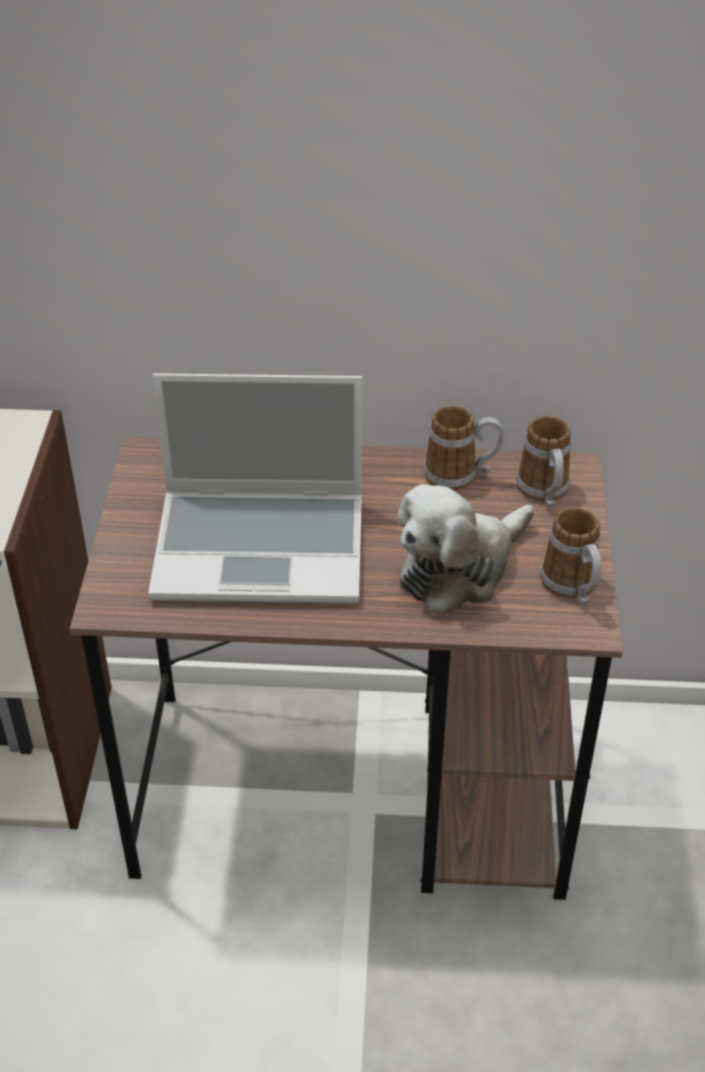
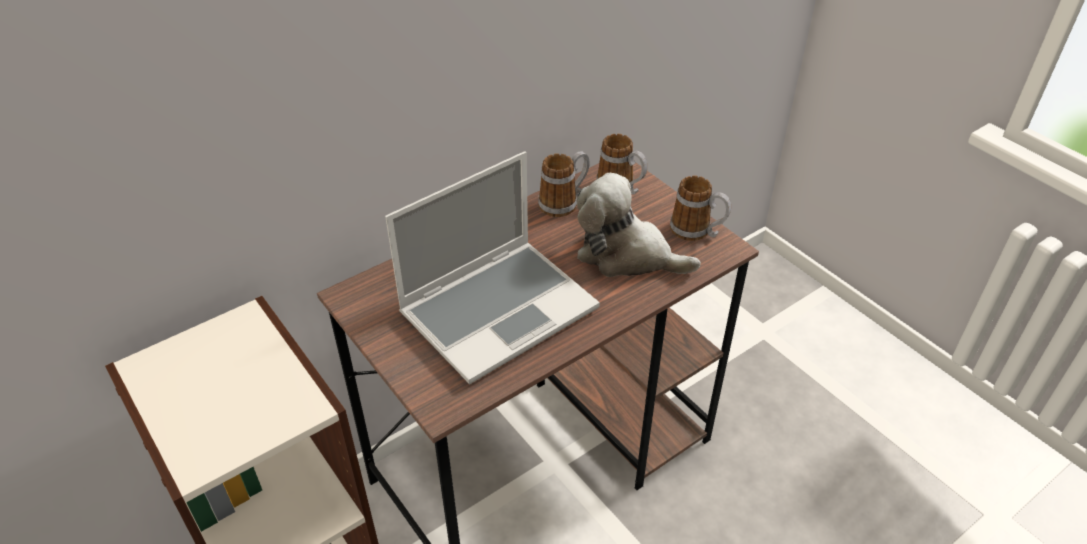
camera: 40 degrees left, 0 degrees up
plush toy [397,484,534,615] -> plush toy turned 105 degrees clockwise [577,173,701,277]

